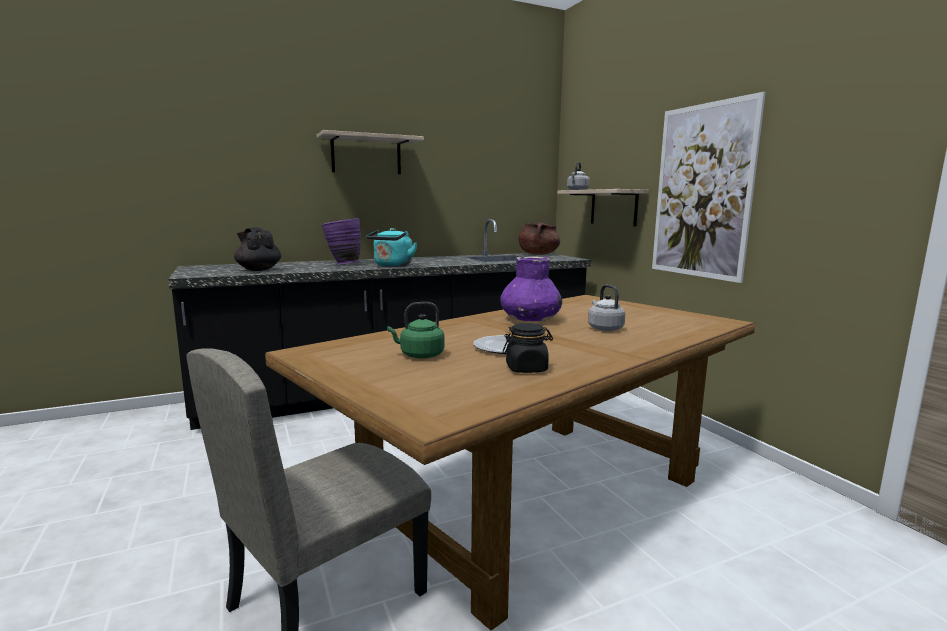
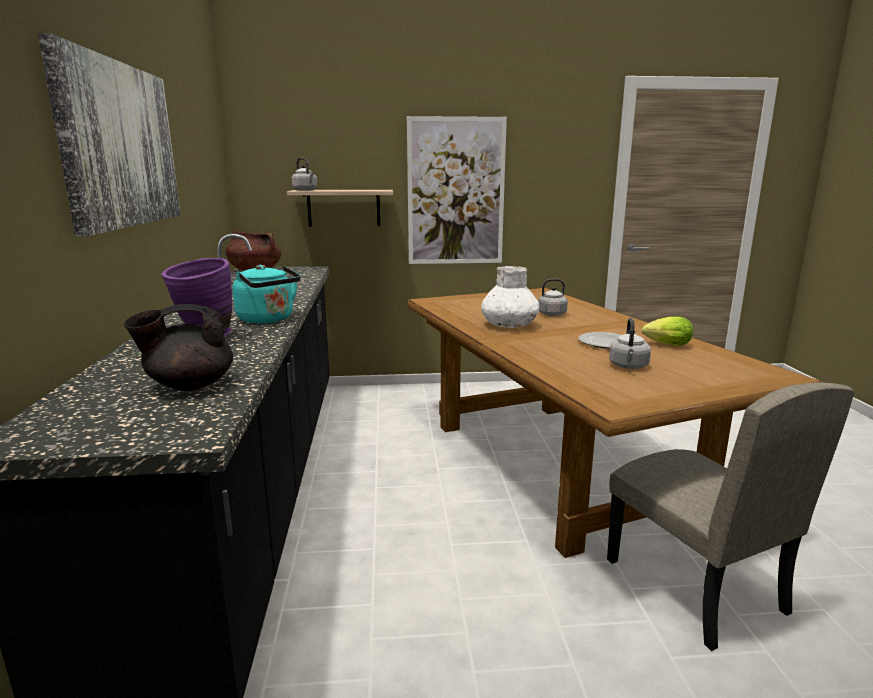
camera: 70 degrees left, 5 degrees up
shelf [317,130,424,174] -> picture [38,33,181,237]
green kettle [387,302,444,359] -> grey kettle [609,318,651,369]
purple vase [500,256,562,321] -> white vase [481,266,539,328]
black jar [503,323,553,373] -> lettuce [642,316,693,346]

